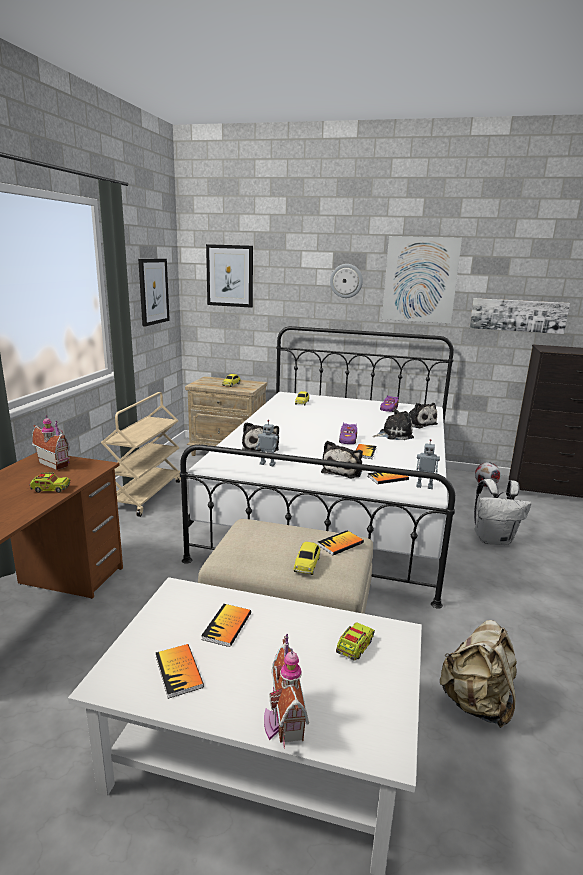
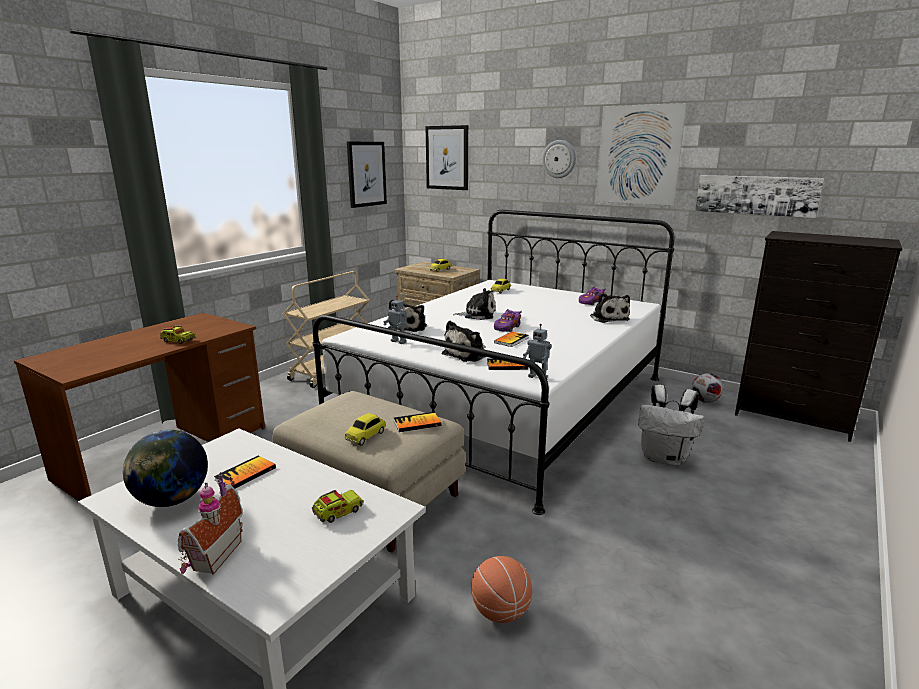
camera: 20 degrees right, 0 degrees up
toy house [32,415,70,470] -> none
book [156,644,204,699] -> globe [123,430,208,507]
plush toy [373,409,414,440] -> plush toy moved to [453,288,496,320]
beige backpack [440,620,517,728] -> basketball [471,556,532,623]

